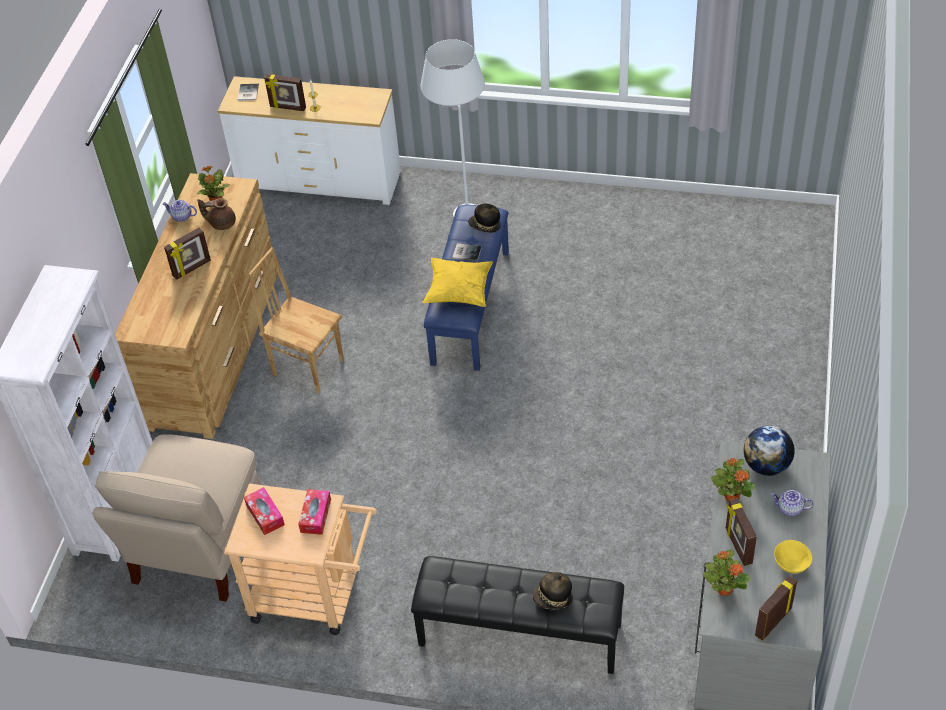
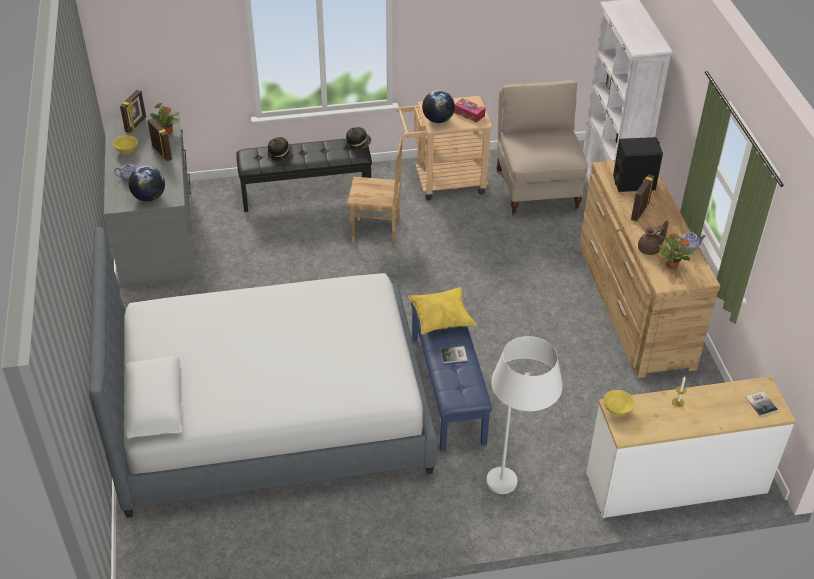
camera: 155 degrees right, 5 degrees down
brown chair [249,247,344,393] -> brown chair moved to [347,136,403,247]
picture frame [264,74,306,111] -> none
tissue box [298,489,331,535] -> globe [422,90,455,123]
hat [468,204,501,233] -> hat moved to [346,127,371,151]
potted plant [711,458,755,501] -> none
none -> bed [89,227,437,518]
none -> yellow bowl [603,390,635,415]
none -> black speaker [613,137,663,192]

